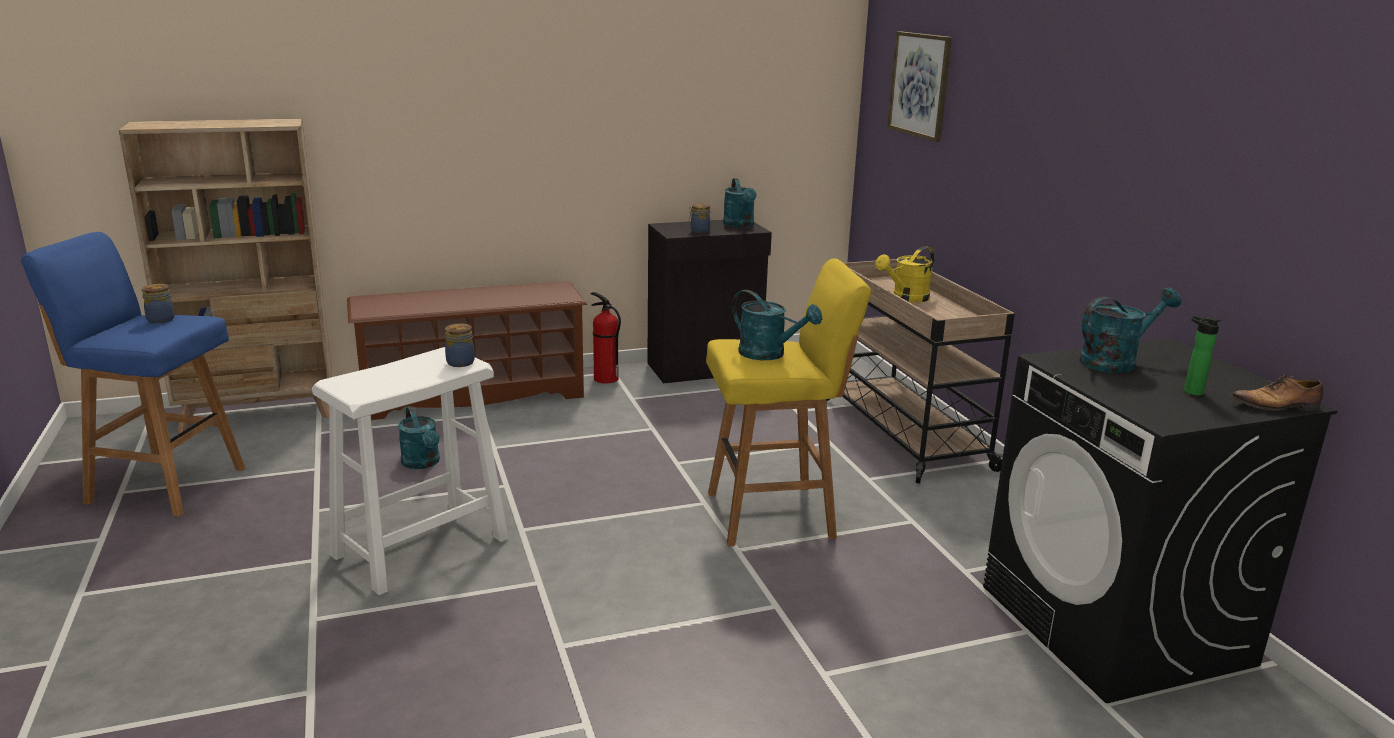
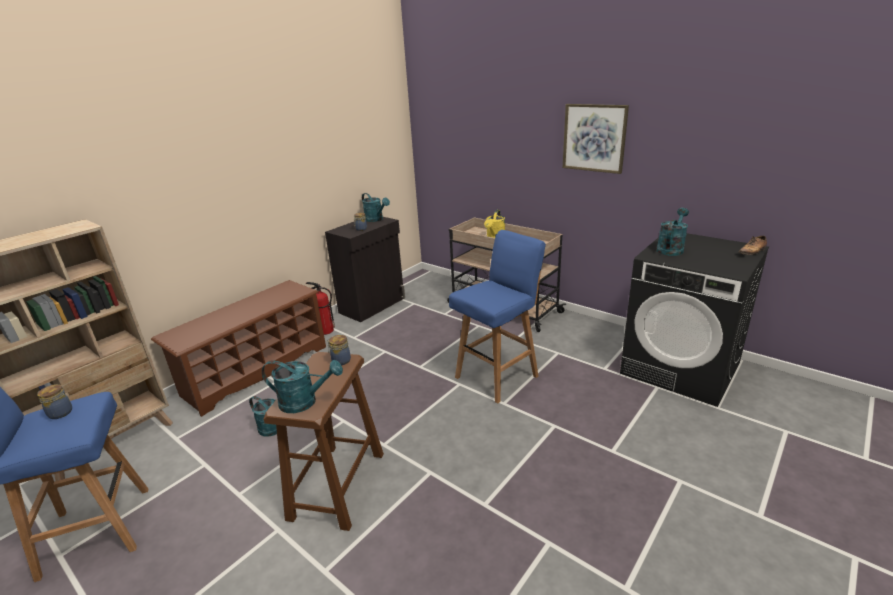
camera: 30 degrees left, 5 degrees up
white stool [312,347,508,595] -> brown stool [264,352,384,531]
yellow stool [706,258,871,546] -> blue stool [449,230,546,403]
turquoise watering can [732,290,822,360] -> turquoise watering can moved to [262,360,343,413]
picture [887,31,952,142] -> picture moved to [563,104,629,174]
bottle [1184,316,1221,396] -> none

